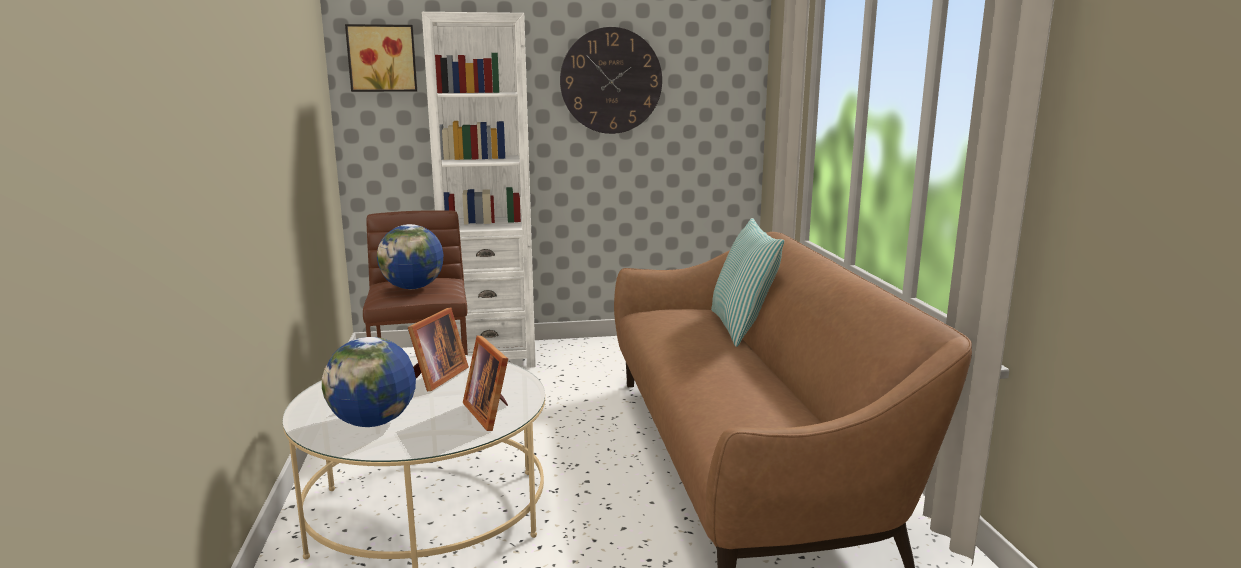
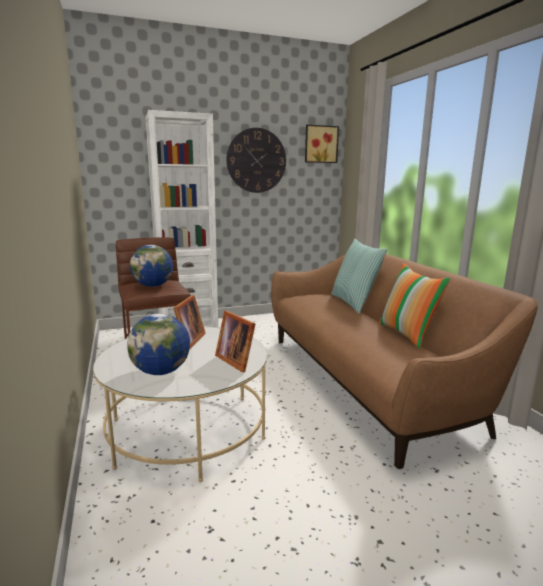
camera: 10 degrees left, 0 degrees up
picture [345,24,417,92] -> picture moved to [305,125,339,163]
none -> pillow [378,263,451,349]

